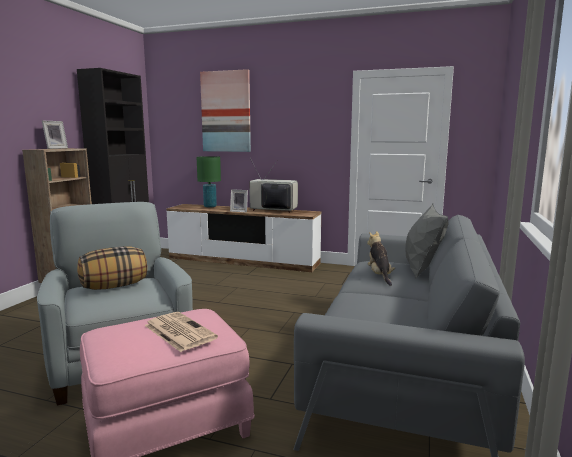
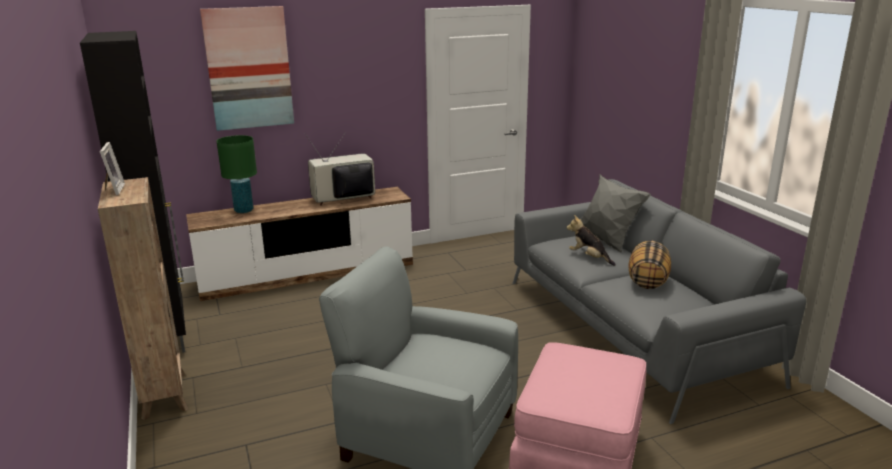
camera: 40 degrees left, 10 degrees up
pillow [77,247,147,290] -> pillow moved to [628,241,671,289]
newspaper [144,312,218,352] -> none
picture frame [230,189,248,213] -> none

